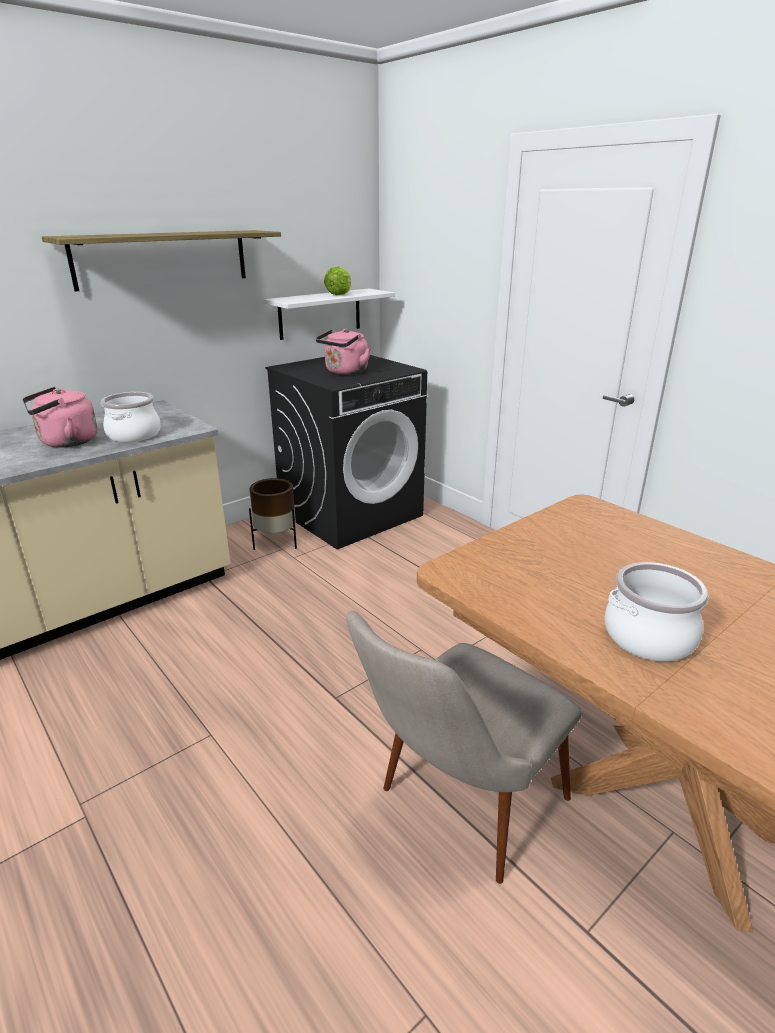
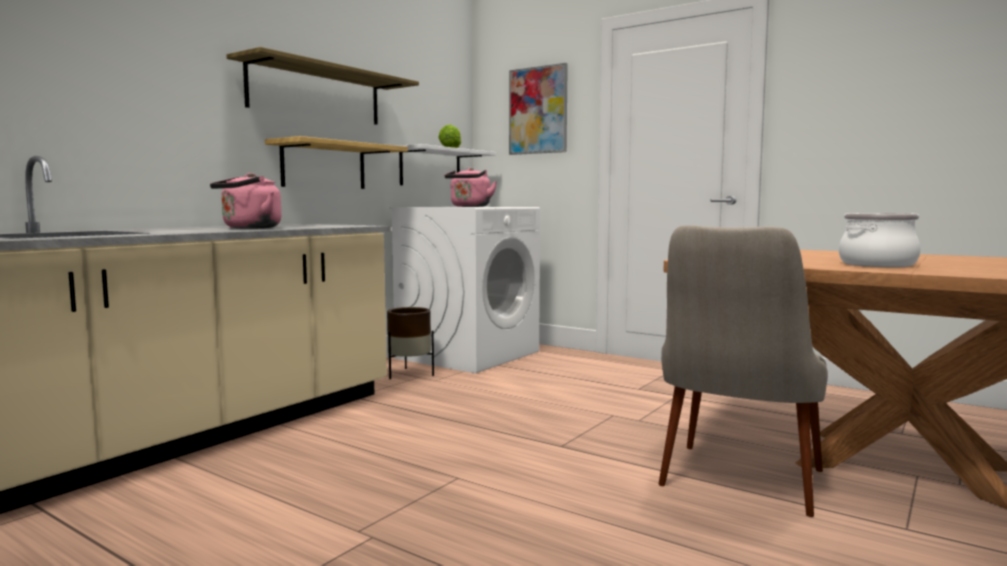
camera: 15 degrees left, 20 degrees down
cooking pot [101,392,161,442] -> none
black washing machine [265,355,427,550] -> white washing machine [389,207,540,373]
none -> shelf [265,136,408,189]
none -> picture [509,63,568,155]

